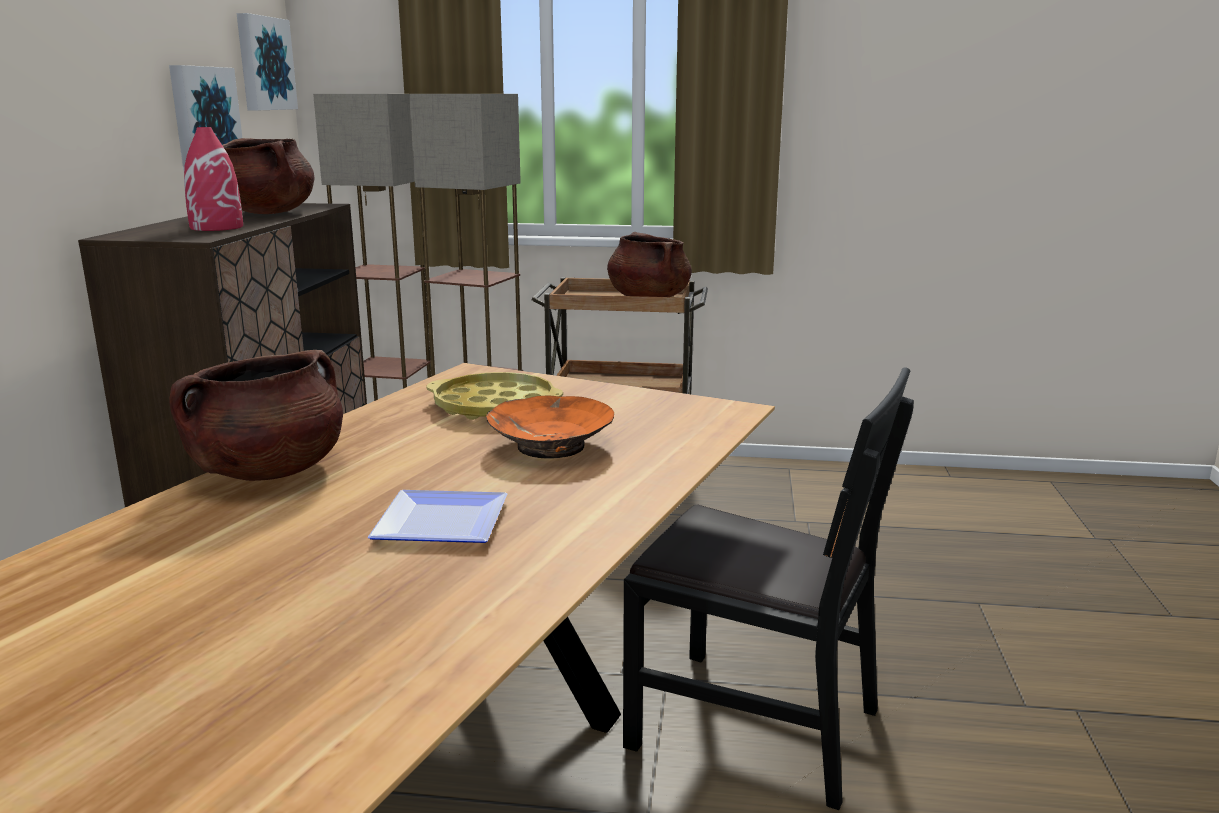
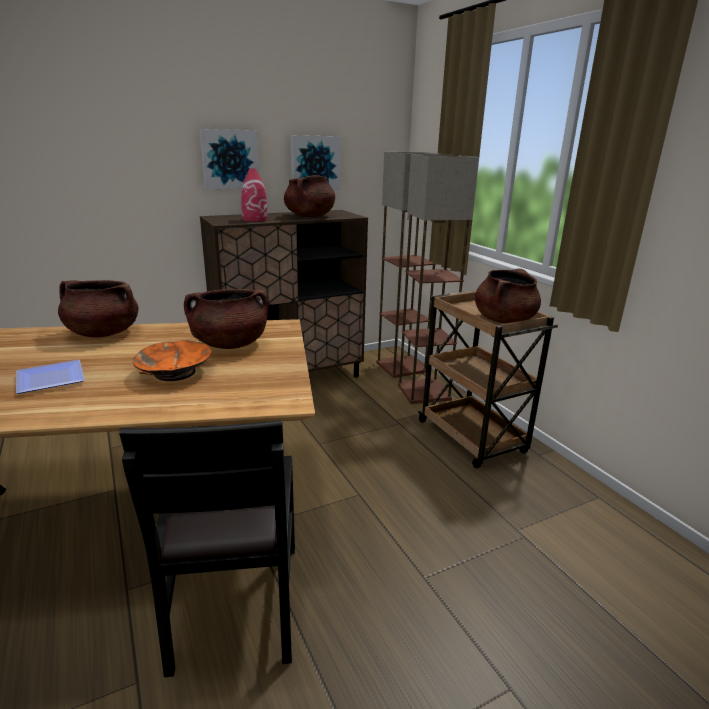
camera: 55 degrees right, 5 degrees up
picture [236,13,298,110] -> picture moved to [199,129,259,189]
yellow tray [427,372,563,420] -> brown cooking pot [184,289,268,349]

